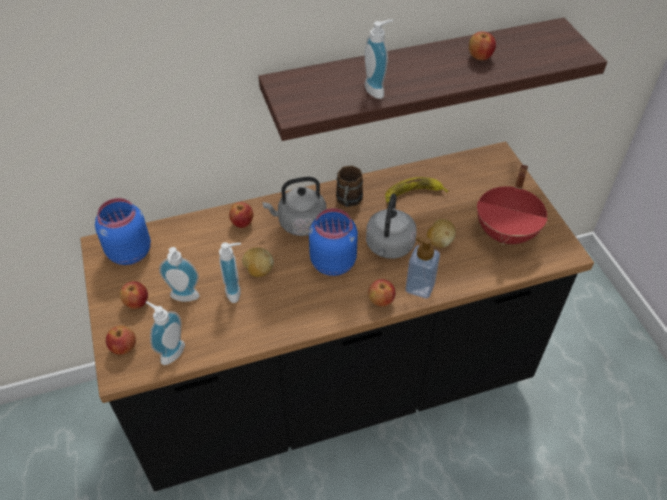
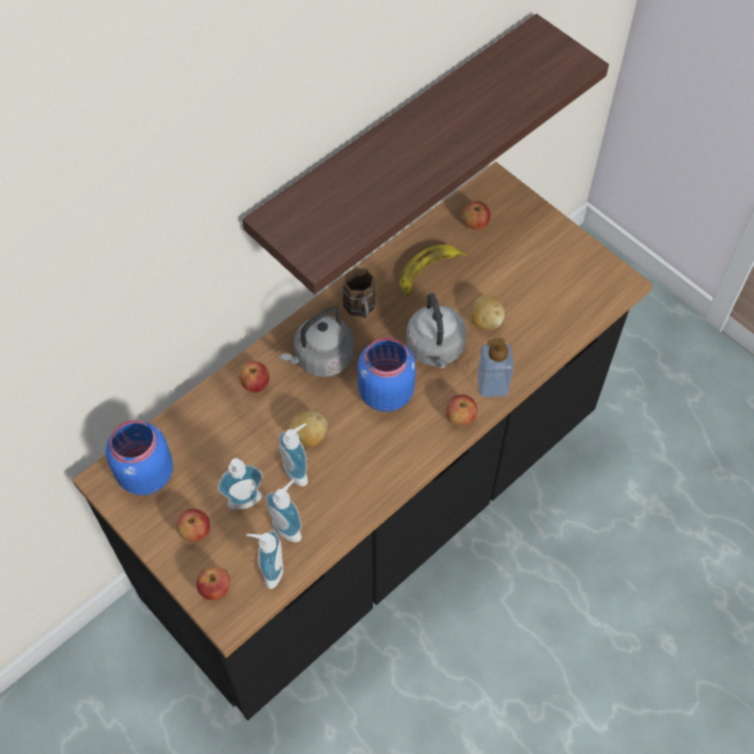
camera: 25 degrees left, 10 degrees up
soap dispenser [365,19,393,99] -> soap dispenser moved to [266,479,302,542]
apple [469,31,496,60] -> apple moved to [462,201,490,230]
red cooking pot [477,164,548,245] -> none

